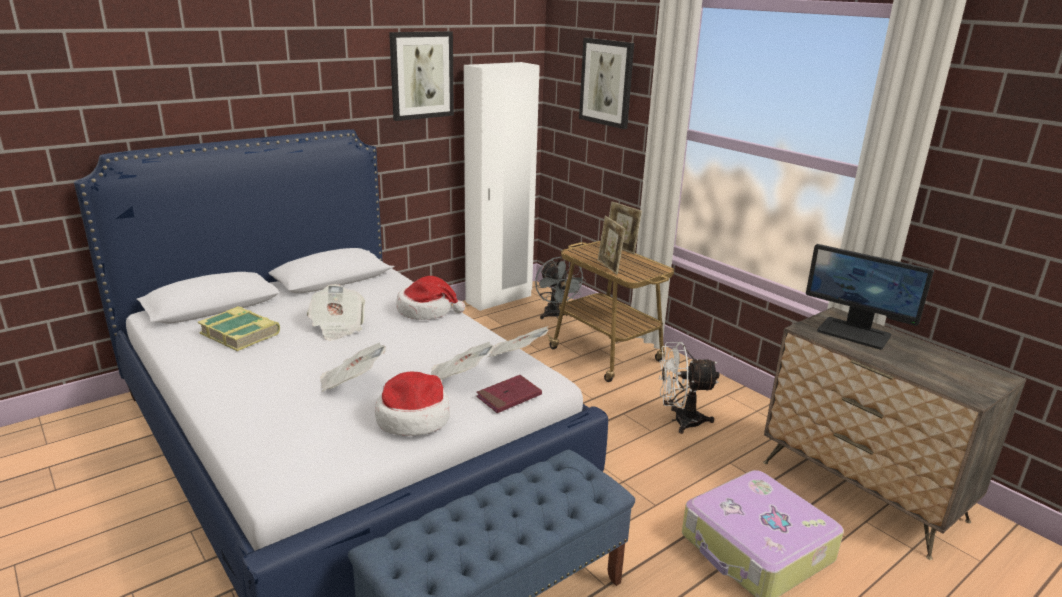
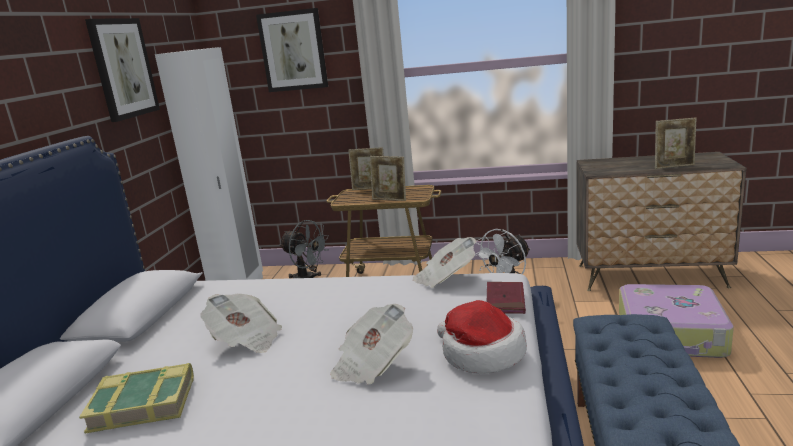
camera: 40 degrees left, 5 degrees down
hat [396,276,465,320] -> none
newspaper [431,342,494,380] -> none
monitor [806,244,934,350] -> none
none -> picture frame [655,118,697,169]

